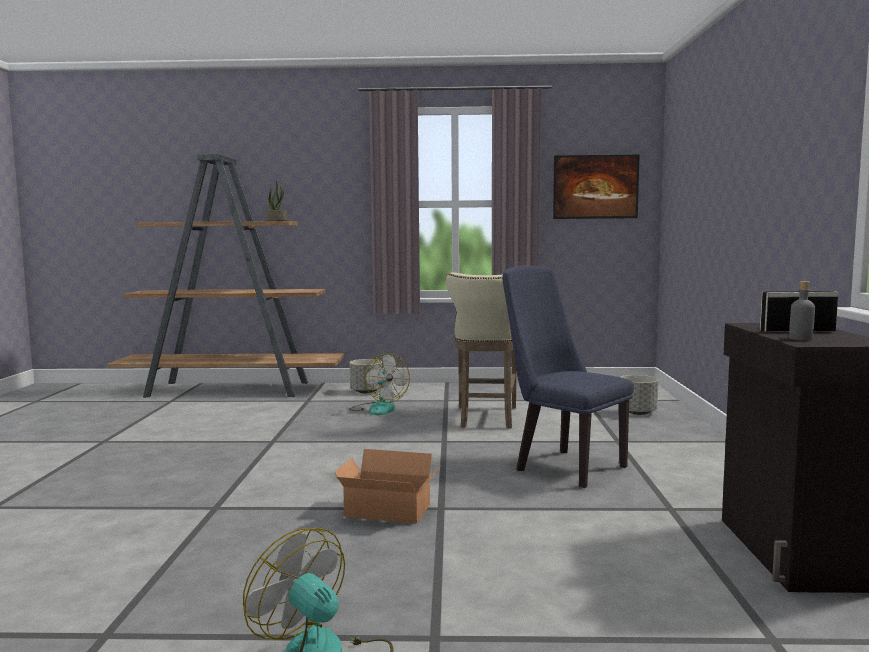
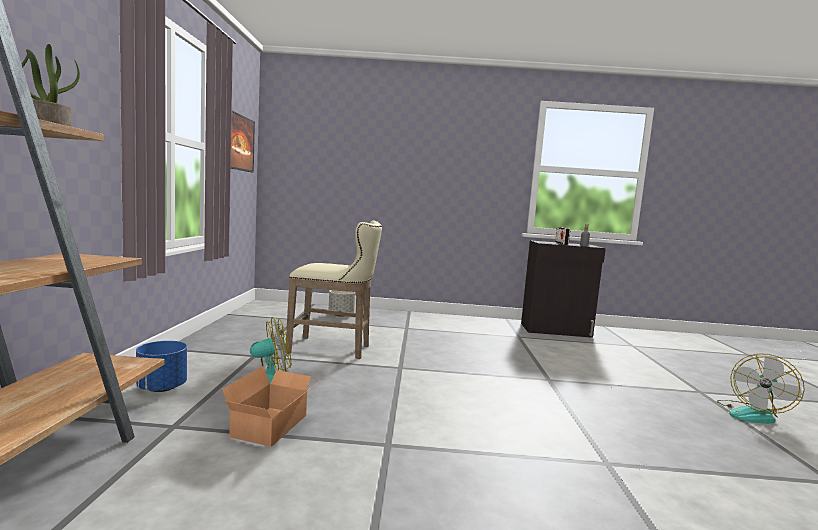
camera: 90 degrees left, 0 degrees up
cardboard box [335,449,440,524] -> cardboard box moved to [222,366,321,447]
grey planter [349,359,382,393] -> blue planter [136,341,187,392]
blue chair [502,265,634,488] -> none

